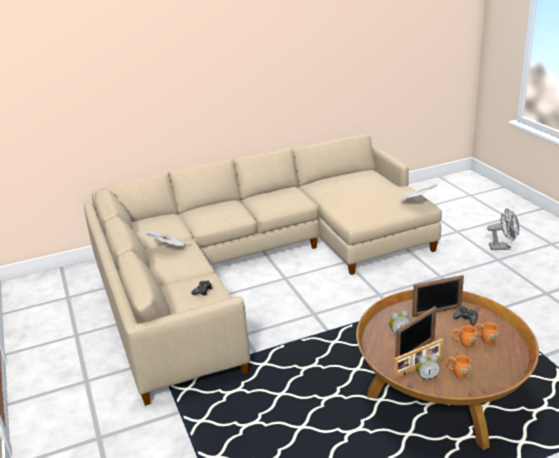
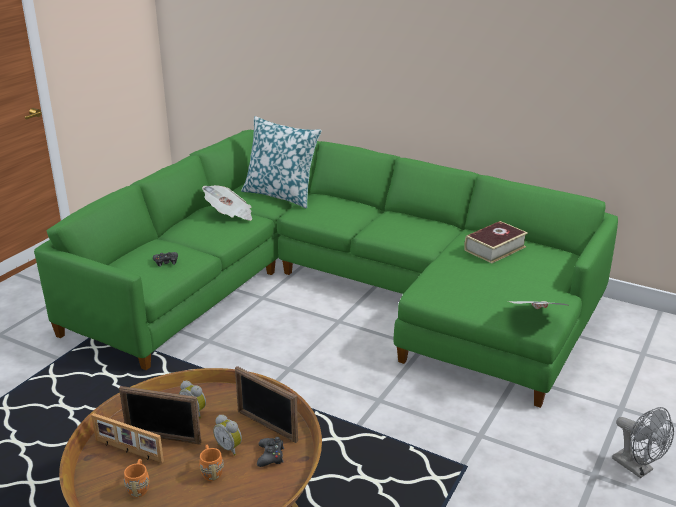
camera: 50 degrees right, 0 degrees up
beige sofa [84,134,442,406] -> green sofa [34,130,618,408]
alarm clock [416,354,440,381] -> alarm clock moved to [213,415,242,456]
orange mug [475,322,499,344] -> none
none -> pillow [241,116,322,208]
none -> book [464,221,528,263]

